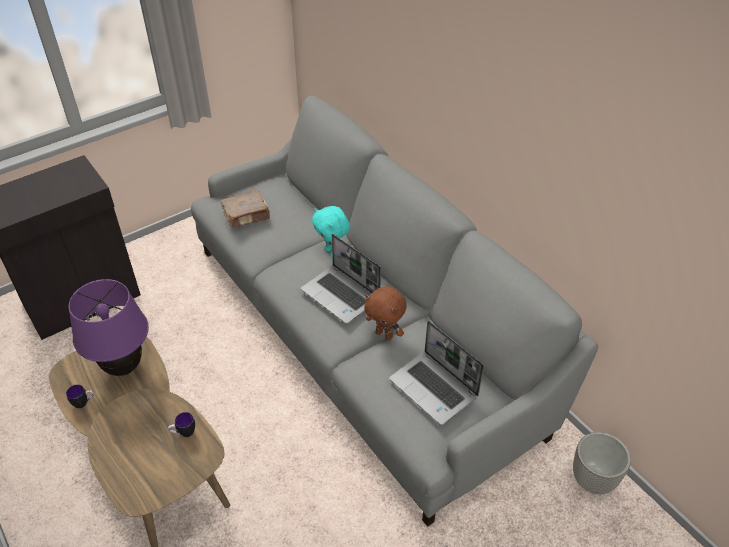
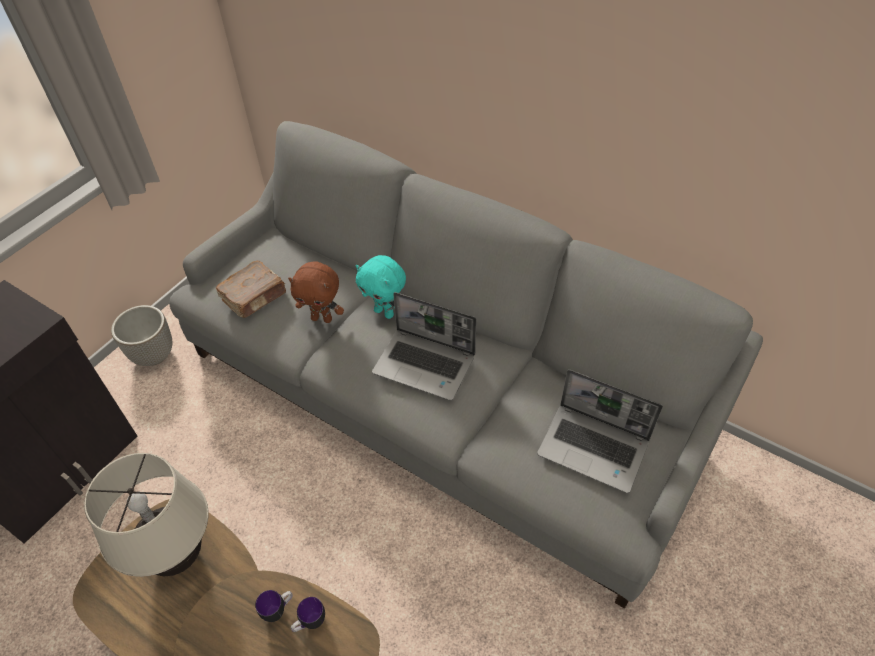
camera: 20 degrees left, 5 degrees up
mug [66,385,94,408] -> mug moved to [255,590,293,622]
purple table lamp [68,279,149,376] -> beige table lamp [84,453,208,577]
brown plush toy [364,286,407,340] -> brown plush toy moved to [288,262,344,323]
planter [573,432,631,494] -> planter moved to [111,305,172,366]

